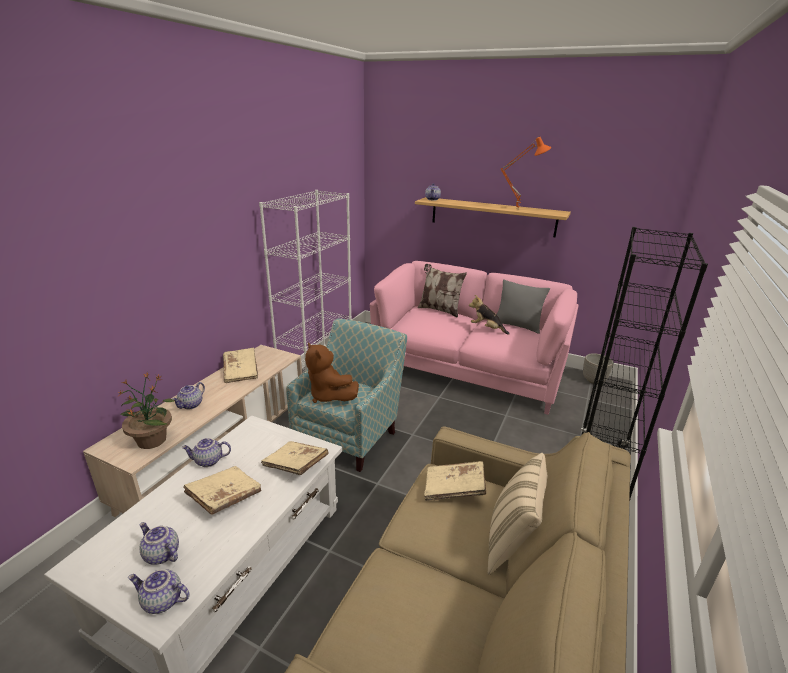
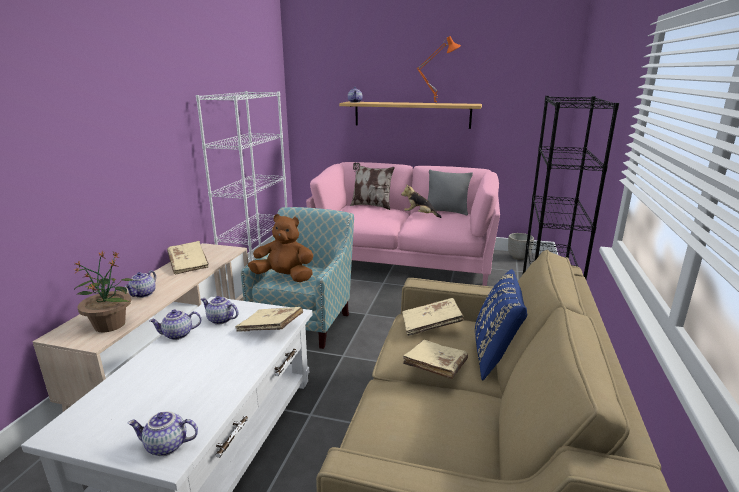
camera: 10 degrees left, 5 degrees down
teapot [139,522,179,565] -> teapot moved to [201,296,238,325]
beige book [183,466,261,515] -> beige book moved to [403,340,468,379]
brown plush toy [305,342,359,403] -> brown plush toy turned 150 degrees clockwise [248,214,313,282]
beige pillow [488,453,547,575] -> blue pillow [475,269,527,380]

